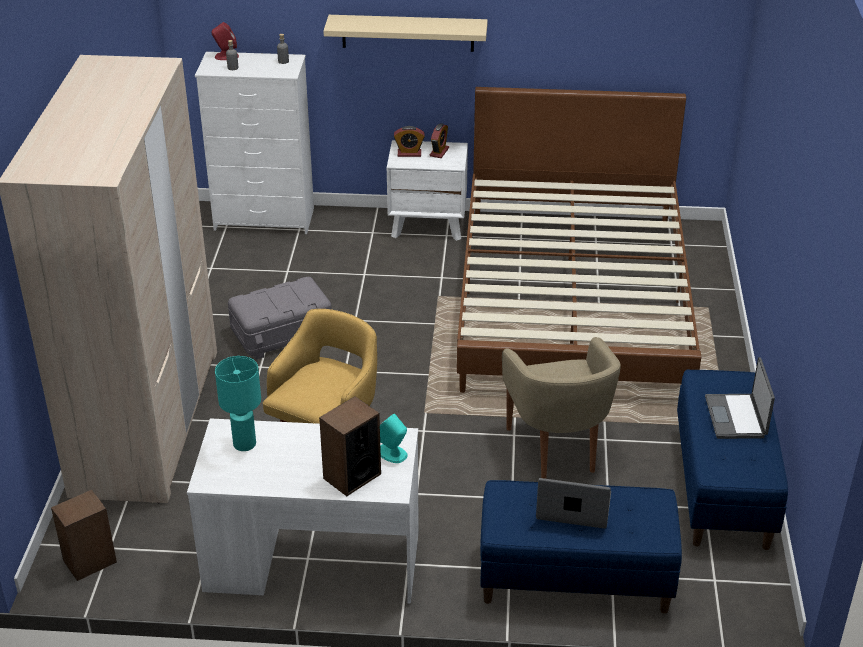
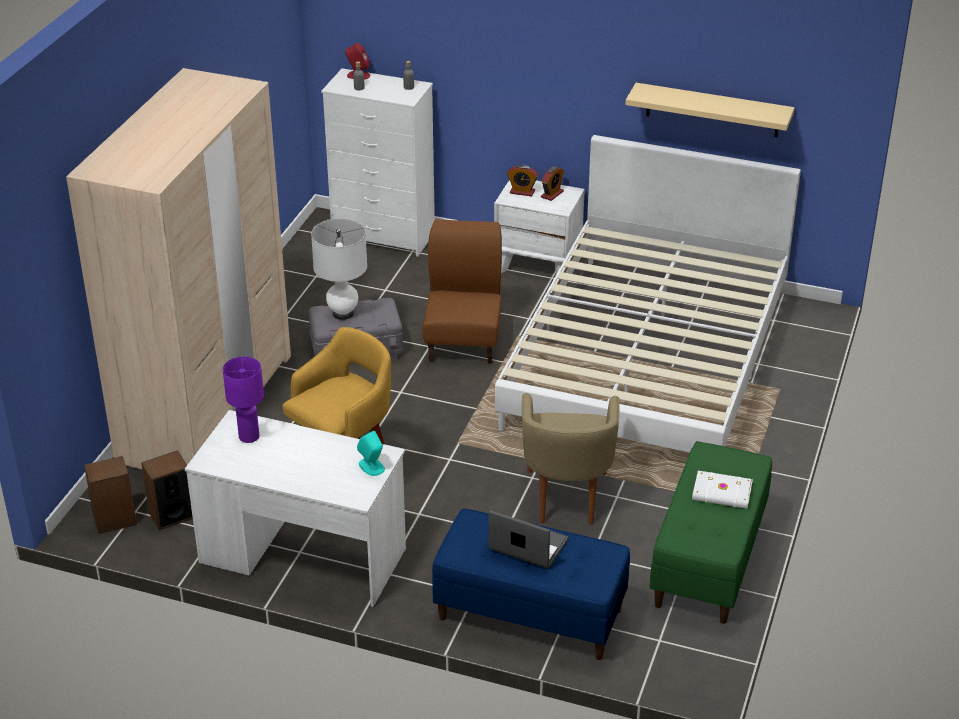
camera: 15 degrees right, 0 degrees up
turquoise table lamp [215,356,261,451] -> purple table lamp [223,356,264,443]
speaker [319,396,381,496] -> speaker moved to [141,450,193,530]
beige shelf [323,15,488,52] -> beige shelf moved to [625,83,795,137]
brown bed [457,87,701,393] -> white bed [495,135,801,453]
blue bench [677,370,788,550] -> green bench [649,441,772,624]
laptop [705,357,775,439] -> white book [692,471,753,509]
none -> white table lamp [311,218,367,320]
none -> brown chair [423,220,502,364]

